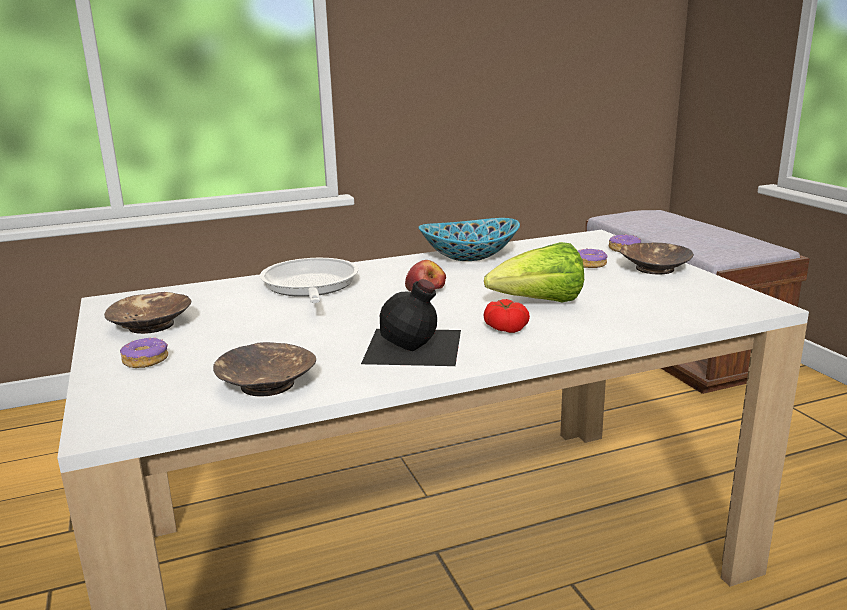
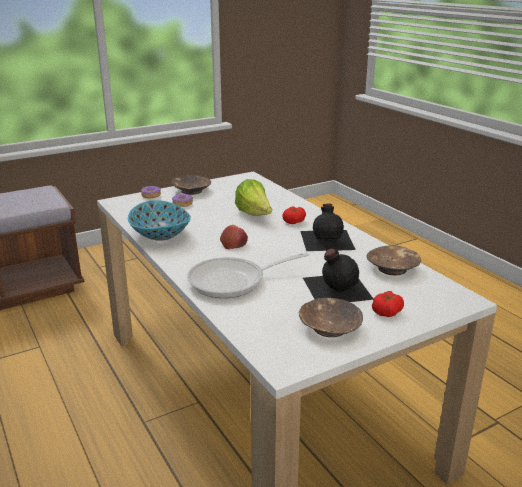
camera: 100 degrees left, 5 degrees up
donut [120,337,168,368] -> tomato [372,291,404,317]
none -> black bottle [303,249,373,302]

